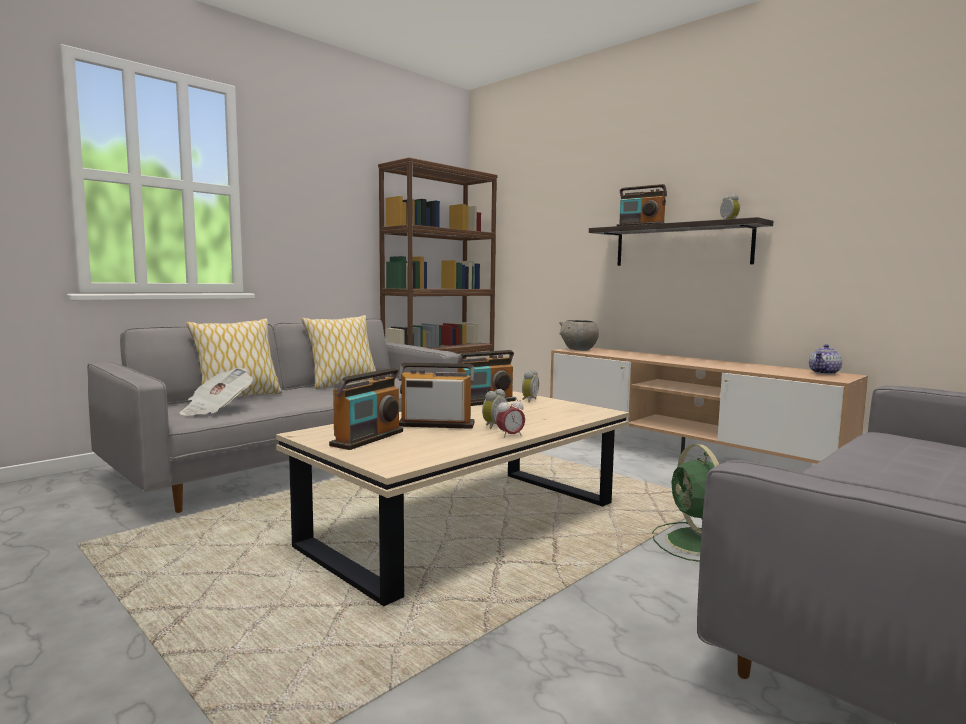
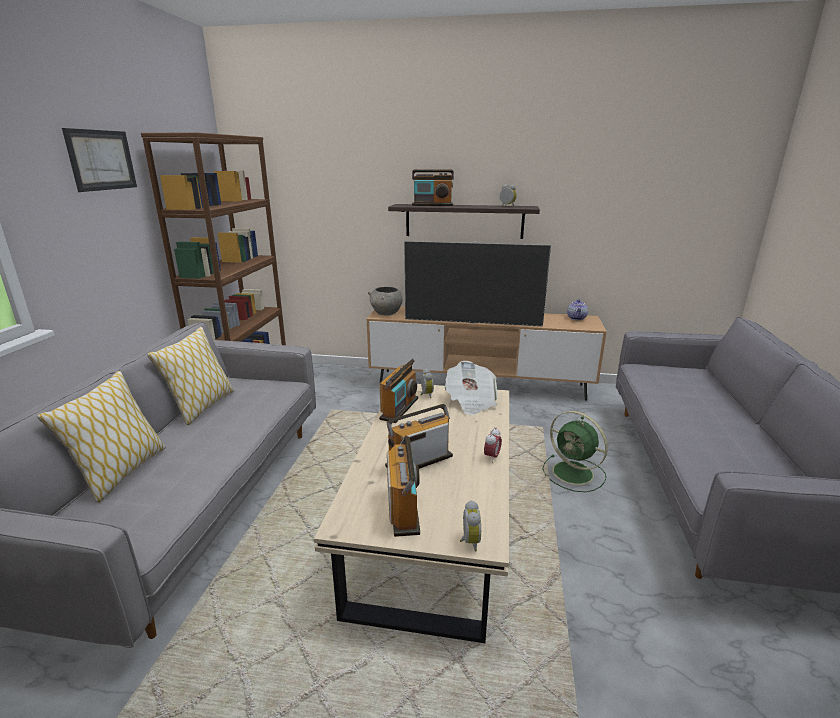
camera: 35 degrees left, 15 degrees up
newspaper [180,368,253,416] -> newspaper moved to [445,361,498,415]
alarm clock [482,389,507,429] -> alarm clock moved to [460,500,481,551]
none -> picture [62,128,137,192]
none -> television [404,241,551,326]

